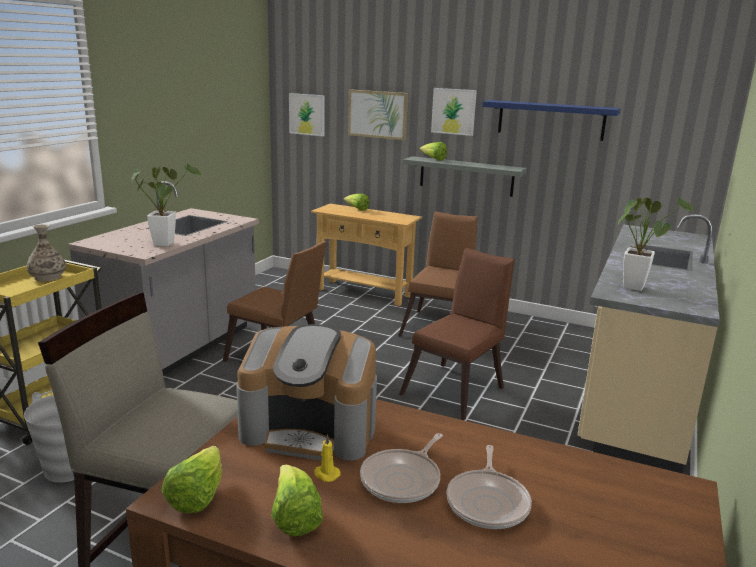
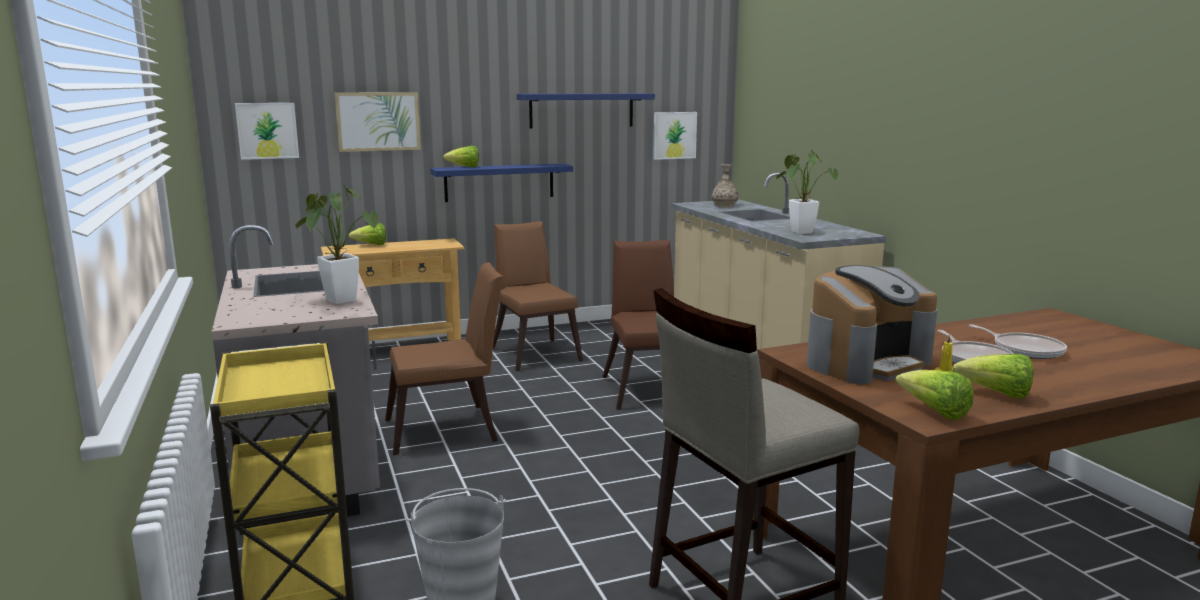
camera: 45 degrees left, 5 degrees down
vase [27,224,66,281] -> vase moved to [711,164,738,207]
grey shelf [403,156,527,197] -> blue shelf [430,163,573,202]
picture [431,88,477,136] -> picture moved to [653,112,697,160]

